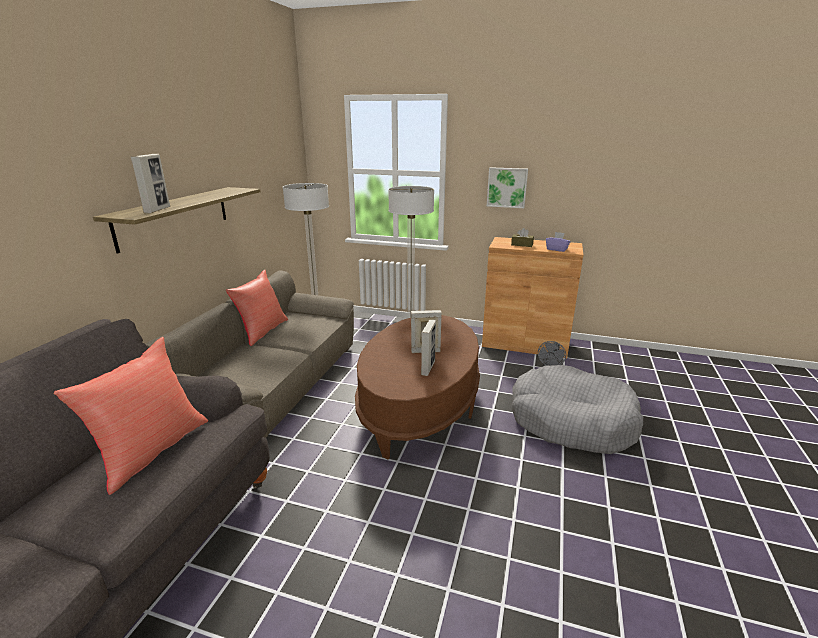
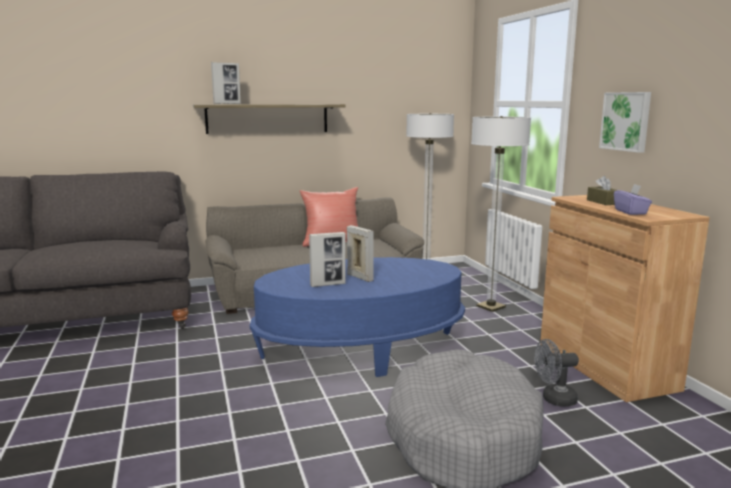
camera: 55 degrees right, 10 degrees down
red pillow [53,337,208,495] -> none
brown coffee table [355,315,480,459] -> blue coffee table [250,257,465,377]

